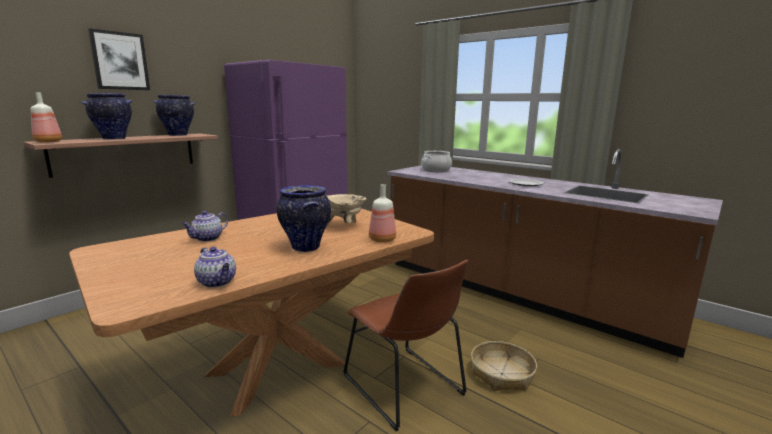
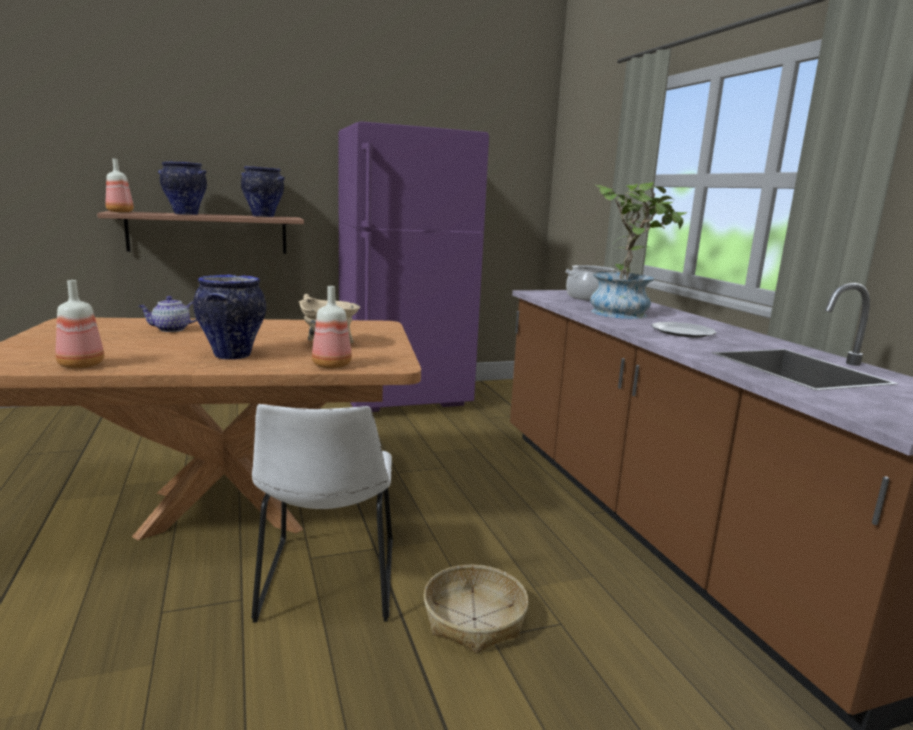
camera: 30 degrees right, 0 degrees up
picture [88,28,150,90] -> none
teapot [194,247,236,288] -> bottle [56,280,104,369]
brown chair [343,260,468,431] -> white chair [251,404,393,622]
none -> potted plant [590,182,687,319]

